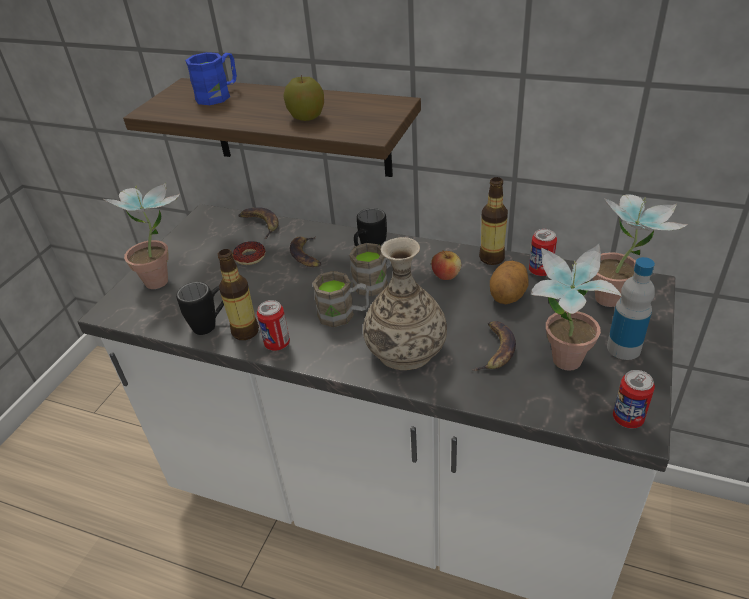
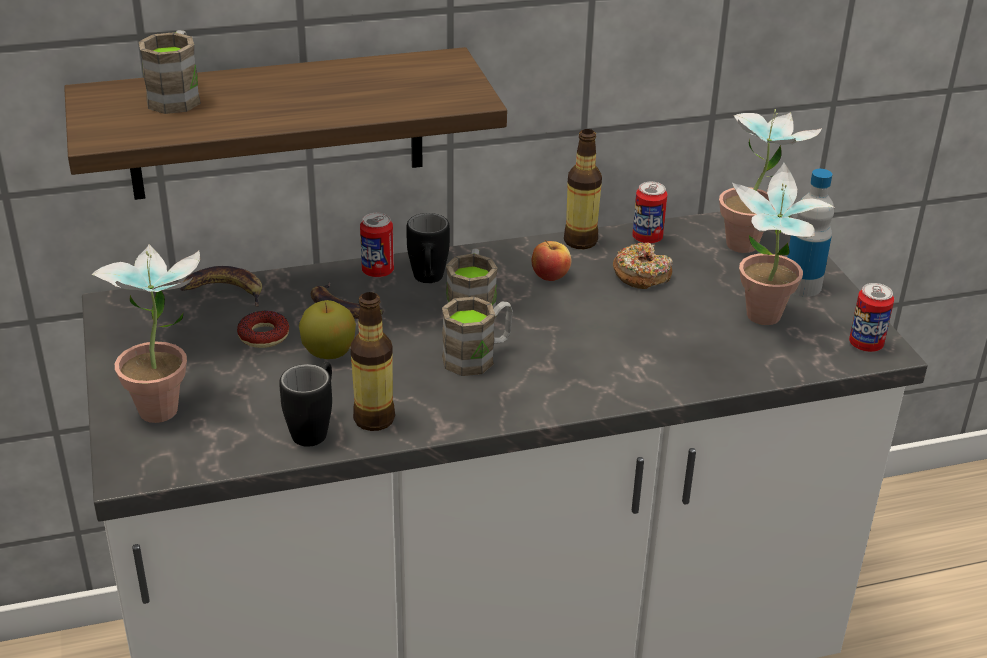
camera: 40 degrees left, 5 degrees down
blue mug [185,52,237,105] -> brown mug [139,30,201,114]
can [257,300,290,351] -> can moved to [360,213,394,278]
apple [284,75,324,121] -> apple moved to [299,300,356,359]
vase [363,237,447,370] -> none
banana [473,321,516,371] -> none
potato [490,261,529,304] -> donut [613,242,673,289]

